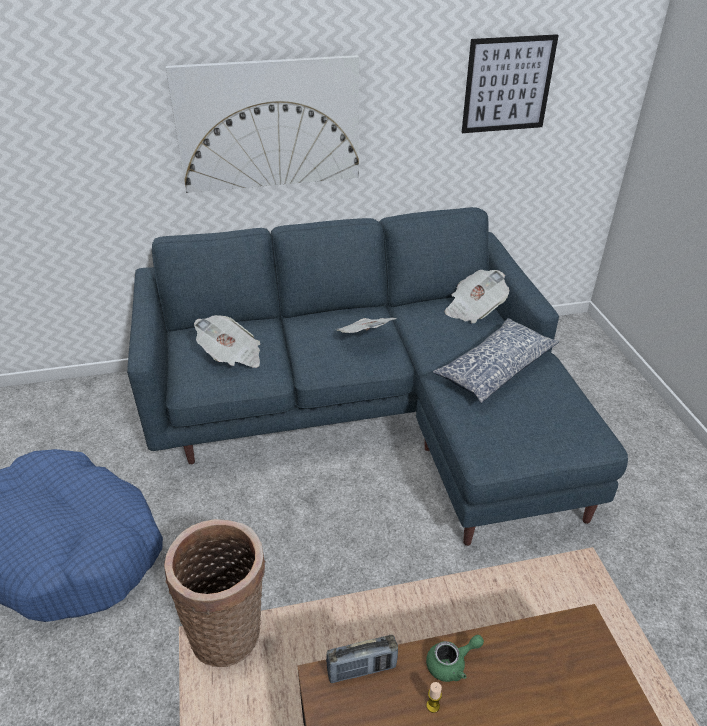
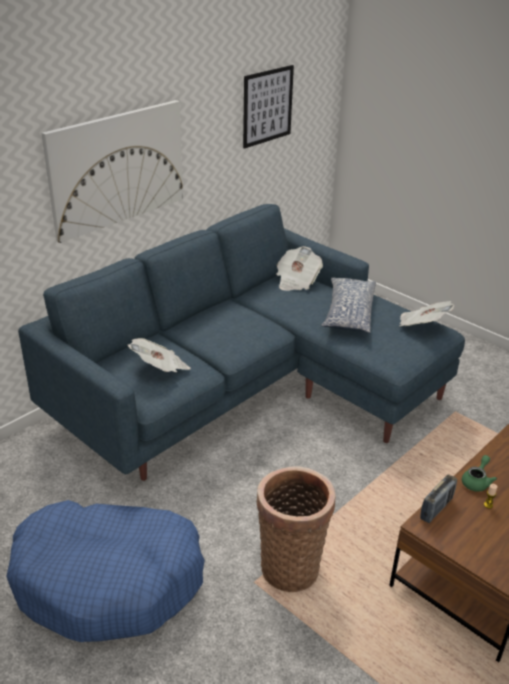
camera: 35 degrees left, 5 degrees down
newspaper [336,318,396,333] -> newspaper moved to [399,301,454,327]

